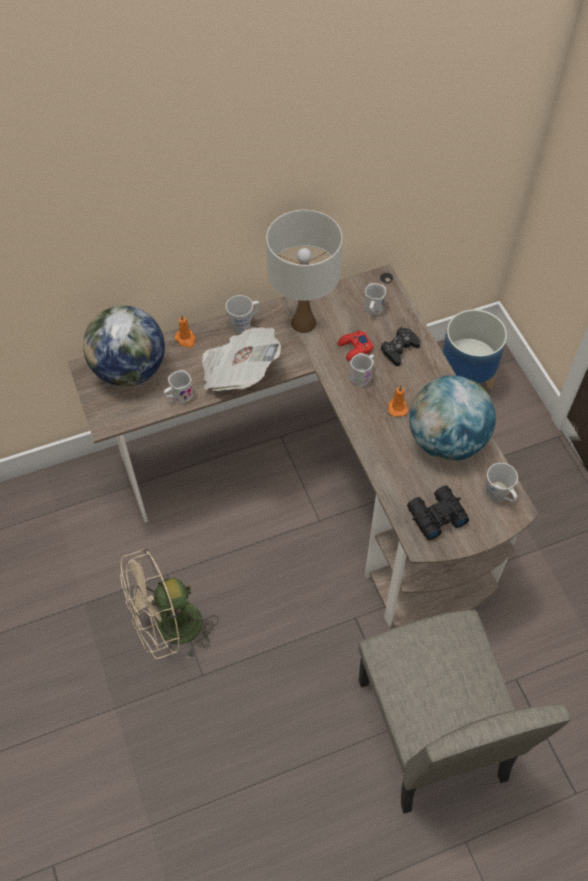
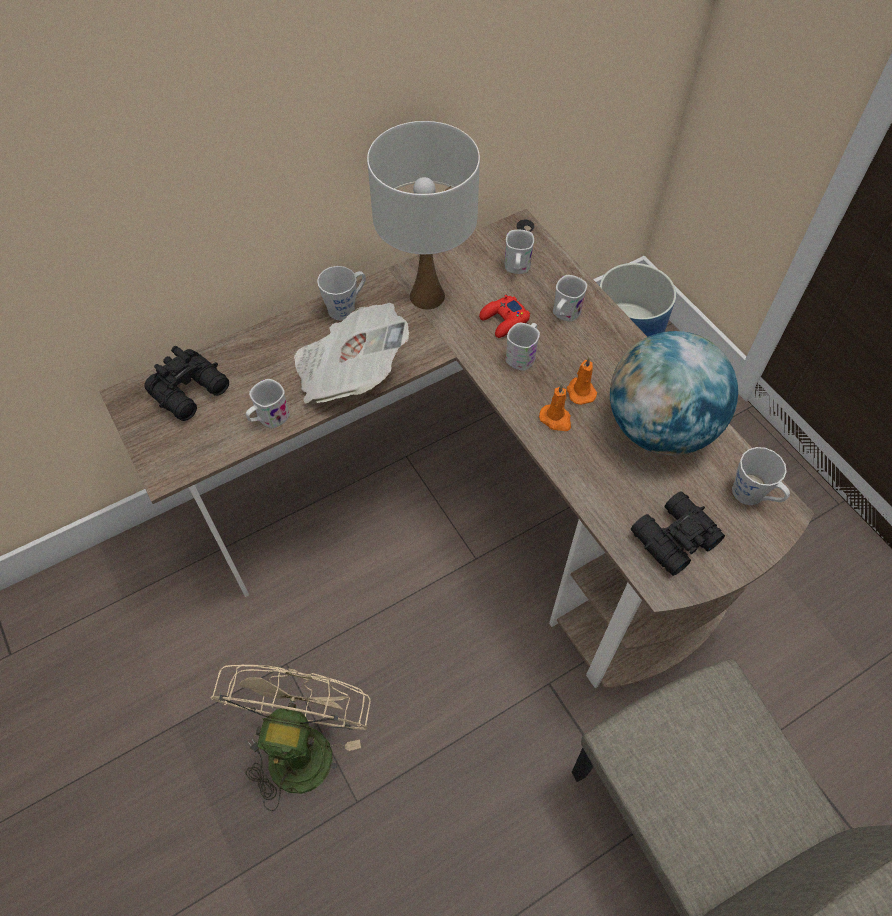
camera: 10 degrees left, 0 degrees up
globe [83,305,165,387] -> black binoculars [144,346,229,421]
beige fan [120,549,218,659] -> beige fan turned 135 degrees clockwise [211,665,371,811]
orange candle [175,315,196,348] -> orange candle moved to [539,384,571,431]
black game controller [381,327,421,366] -> white mug [553,275,587,322]

